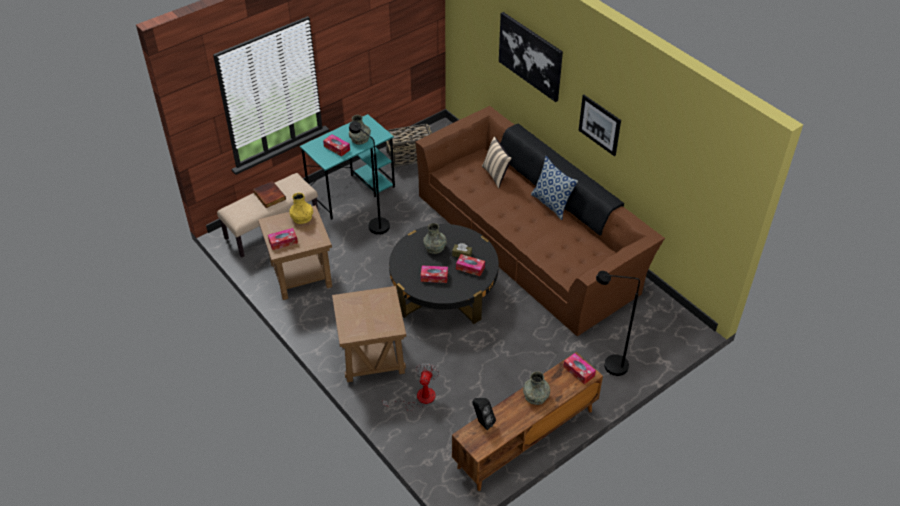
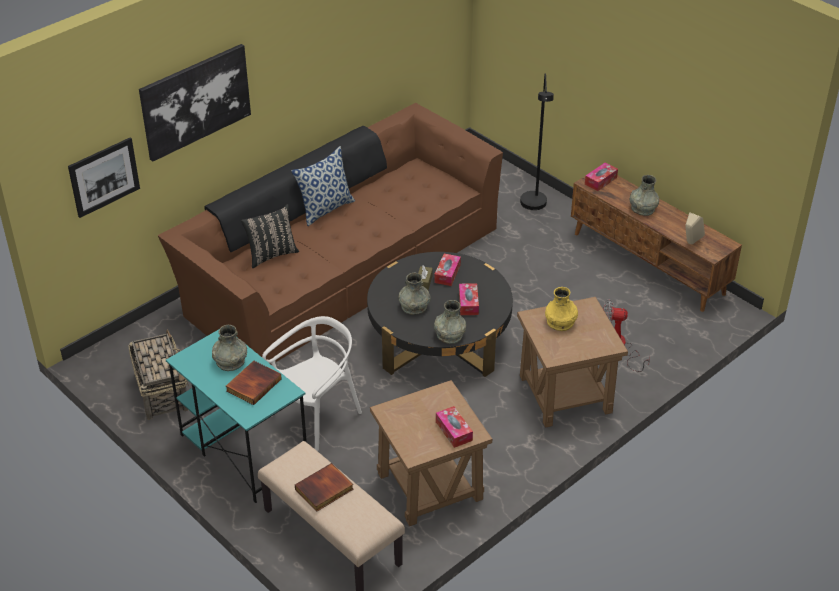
camera: 95 degrees left, 5 degrees down
yellow vase [289,193,313,224] -> yellow vase moved to [545,287,578,331]
tissue box [323,134,350,157] -> book [226,361,282,405]
black floor lamp [349,121,390,235] -> white chair [262,316,362,451]
black speaker [472,398,496,430] -> beige speaker [685,212,705,244]
beige pillow [482,136,512,188] -> black pillow [241,204,299,268]
picture [579,95,621,156] -> picture moved to [68,137,140,218]
none -> grey vase [434,300,466,344]

